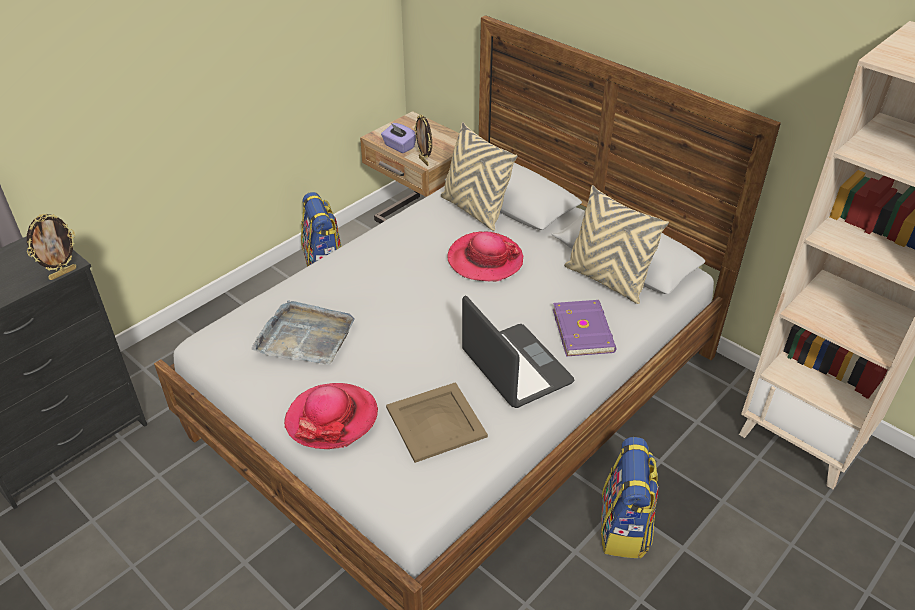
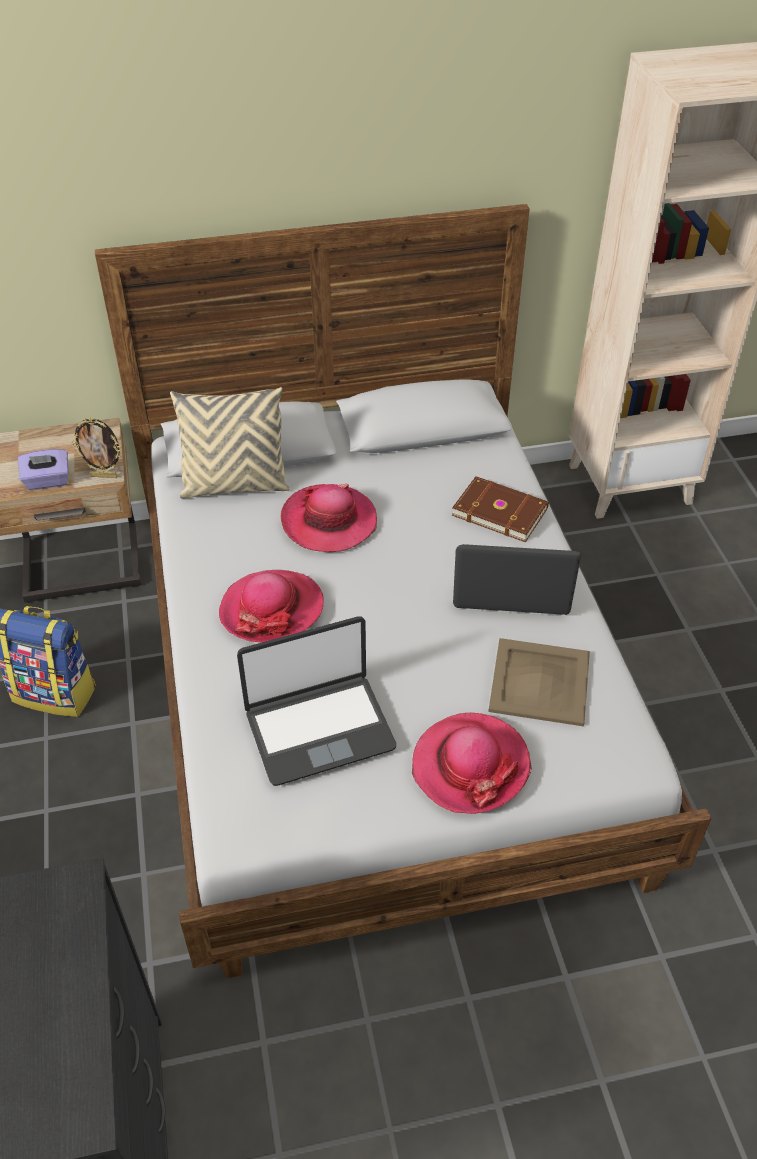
camera: 55 degrees left, 5 degrees up
picture frame [27,214,76,280] -> none
grey tray [251,300,355,364] -> laptop [237,616,396,786]
purple book [553,300,616,357] -> brown book [452,476,549,542]
beige pillow [564,185,669,304] -> none
backpack [601,437,659,559] -> none
none -> hat [219,570,324,643]

